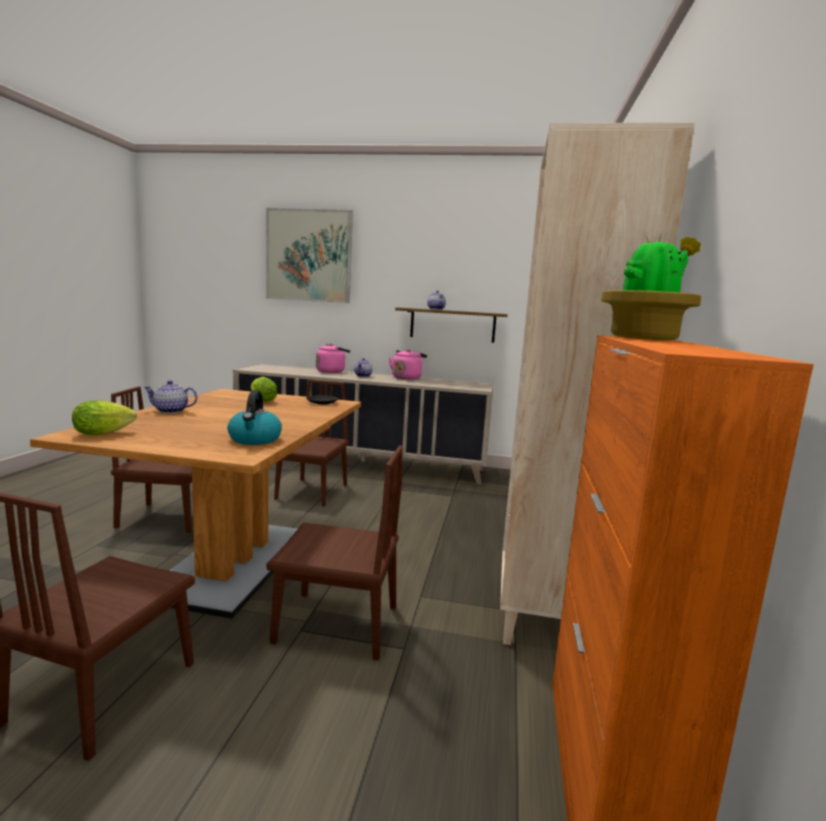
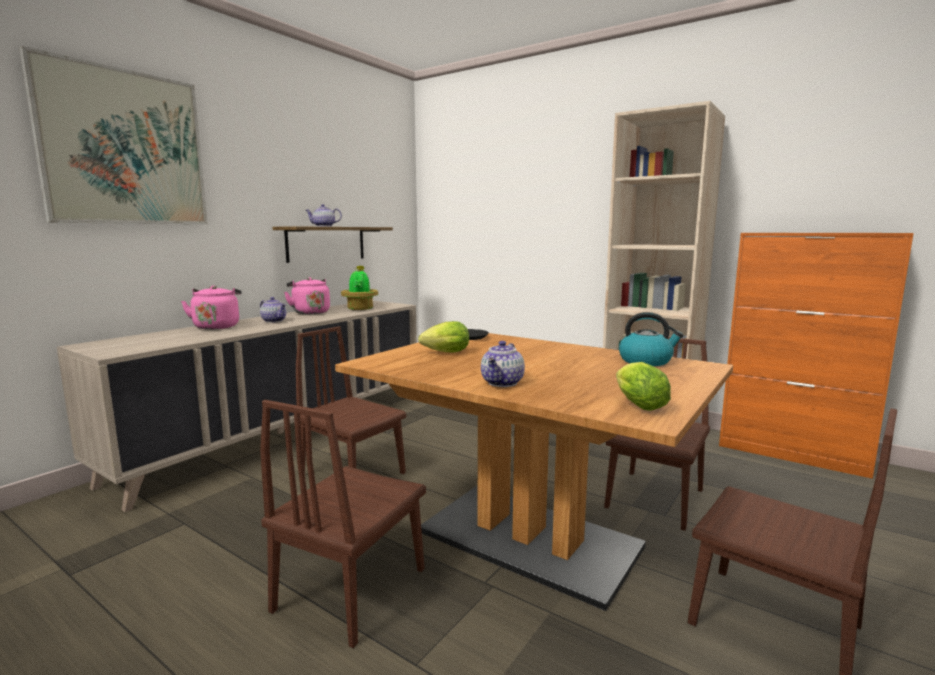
camera: 65 degrees left, 0 degrees up
potted plant [602,232,701,340] -> potted plant moved to [341,265,378,310]

